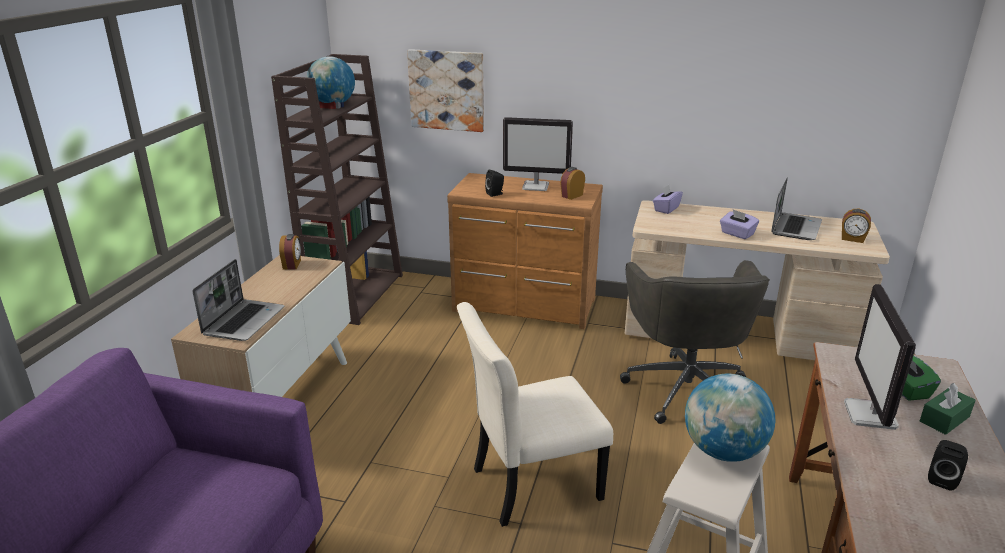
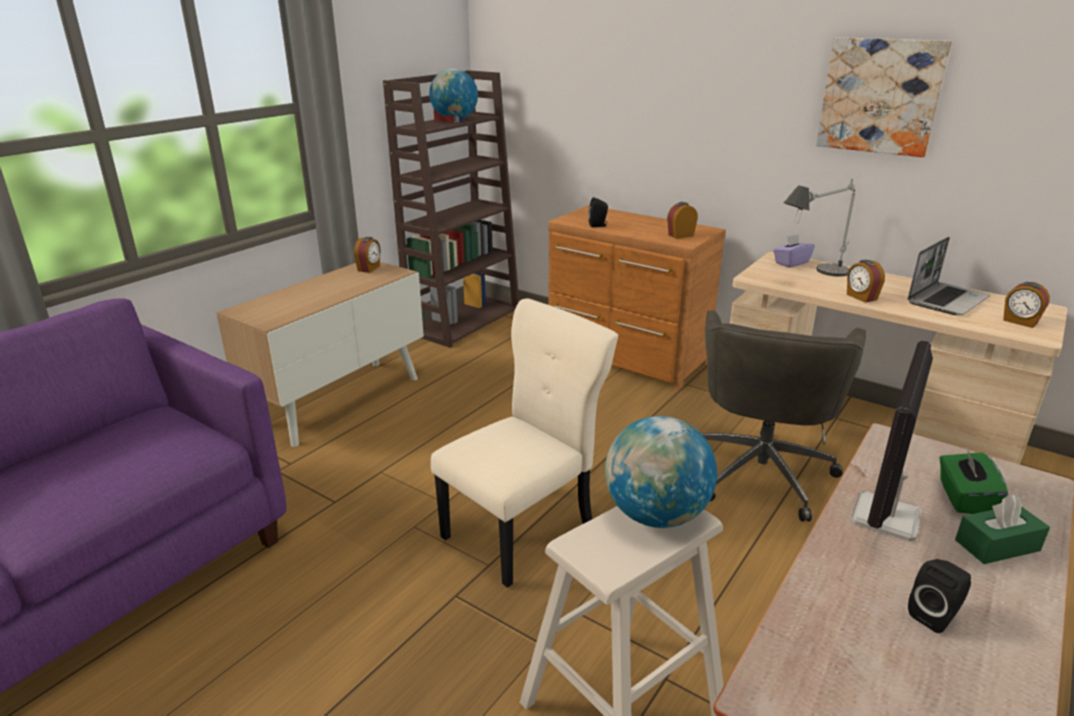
camera: 20 degrees right, 0 degrees up
laptop [192,259,284,341] -> none
picture [407,49,484,132] -> picture moved to [816,37,952,157]
beige chair [457,302,613,527] -> beige chair turned 135 degrees clockwise [431,299,618,588]
monitor [503,117,573,191] -> none
purple tissue box [720,210,759,239] -> alarm clock [847,260,885,303]
none -> table lamp [784,178,855,277]

